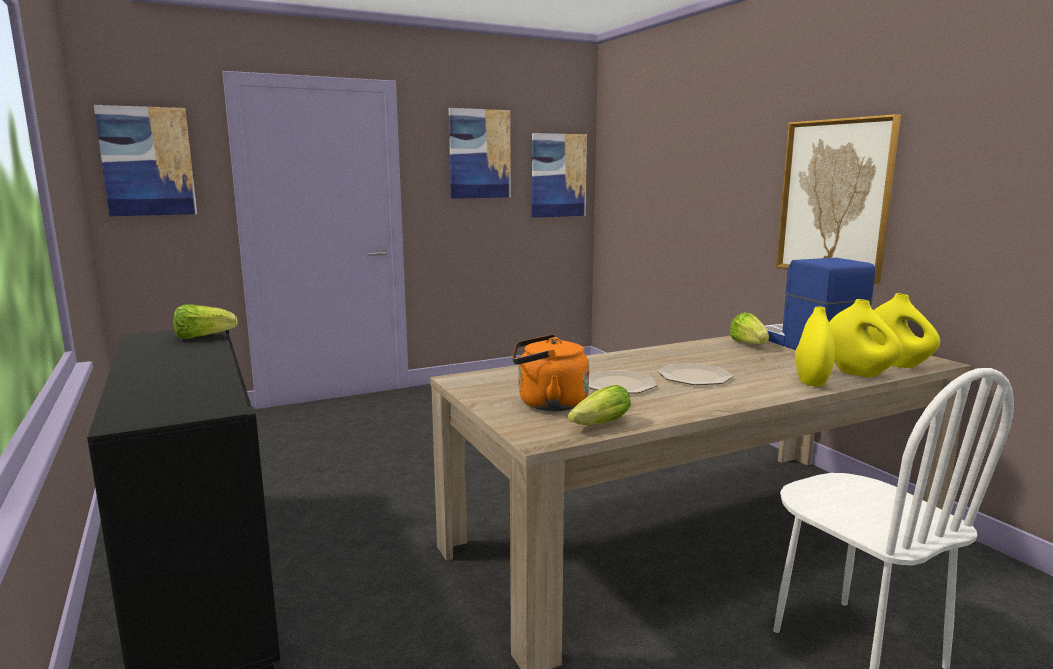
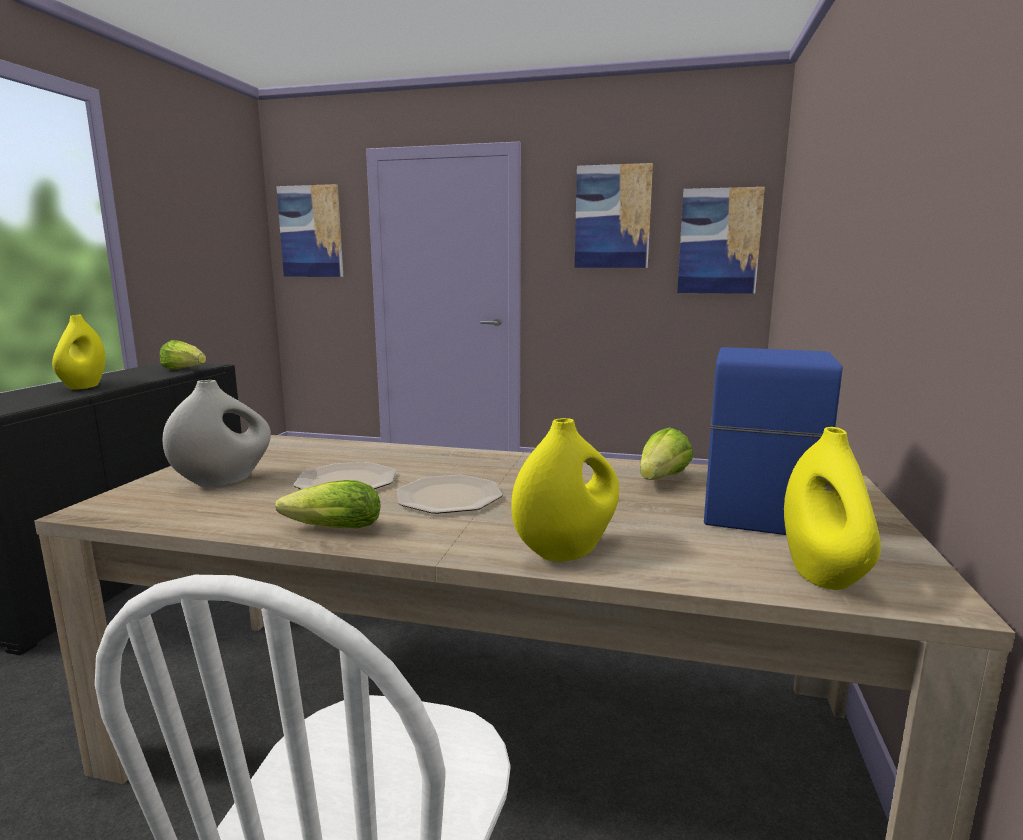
camera: 40 degrees right, 0 degrees up
orange kettle [512,334,589,411] -> white vase [163,380,271,487]
lettuce [568,385,631,425] -> lettuce moved to [275,480,381,528]
picture [776,114,901,284] -> none
yellow vase [829,299,902,377] -> yellow vase moved to [52,314,105,390]

